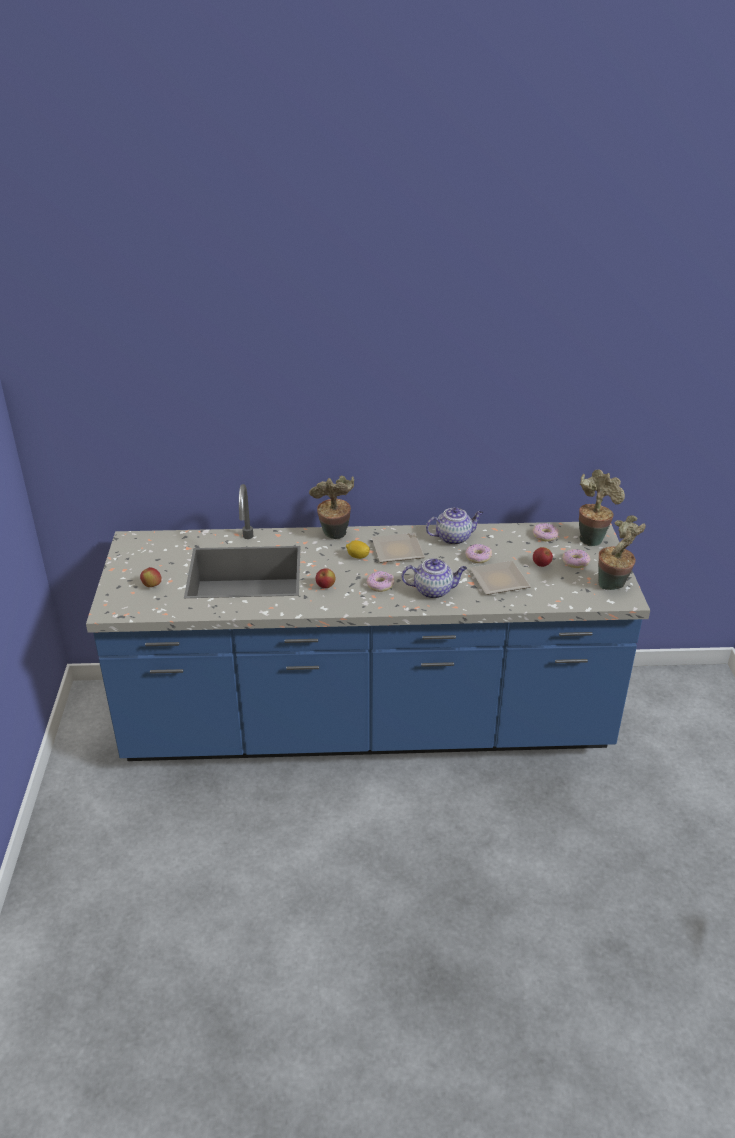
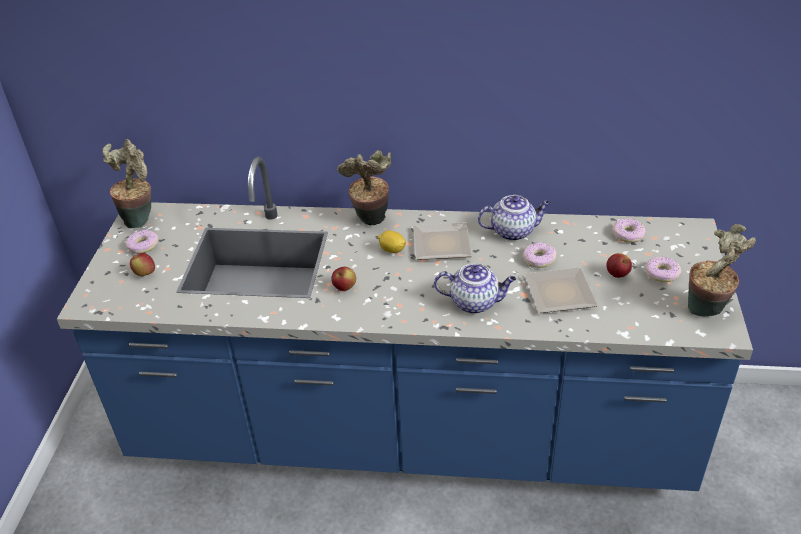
camera: 10 degrees right, 5 degrees up
donut [367,571,394,592] -> donut moved to [126,230,158,254]
potted plant [579,469,625,546] -> potted plant moved to [102,139,151,228]

